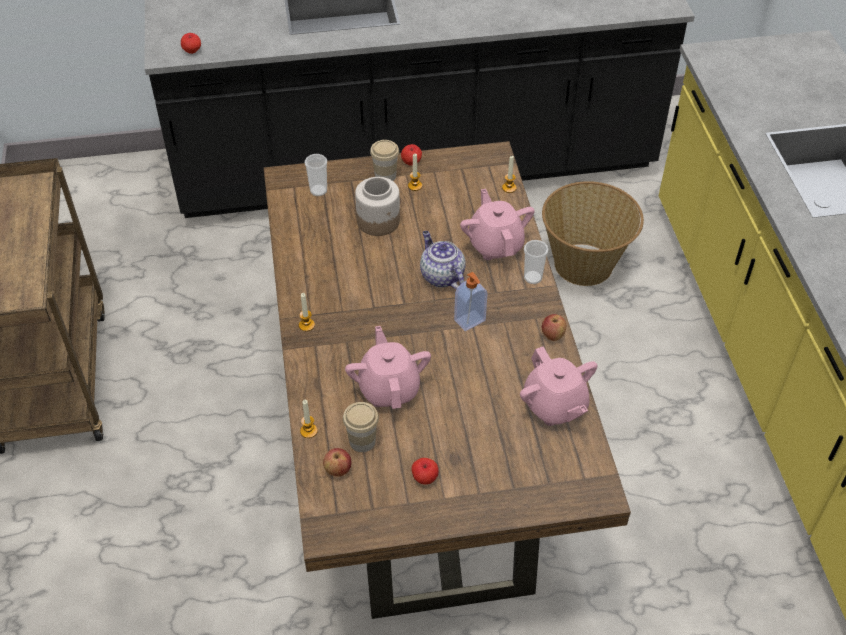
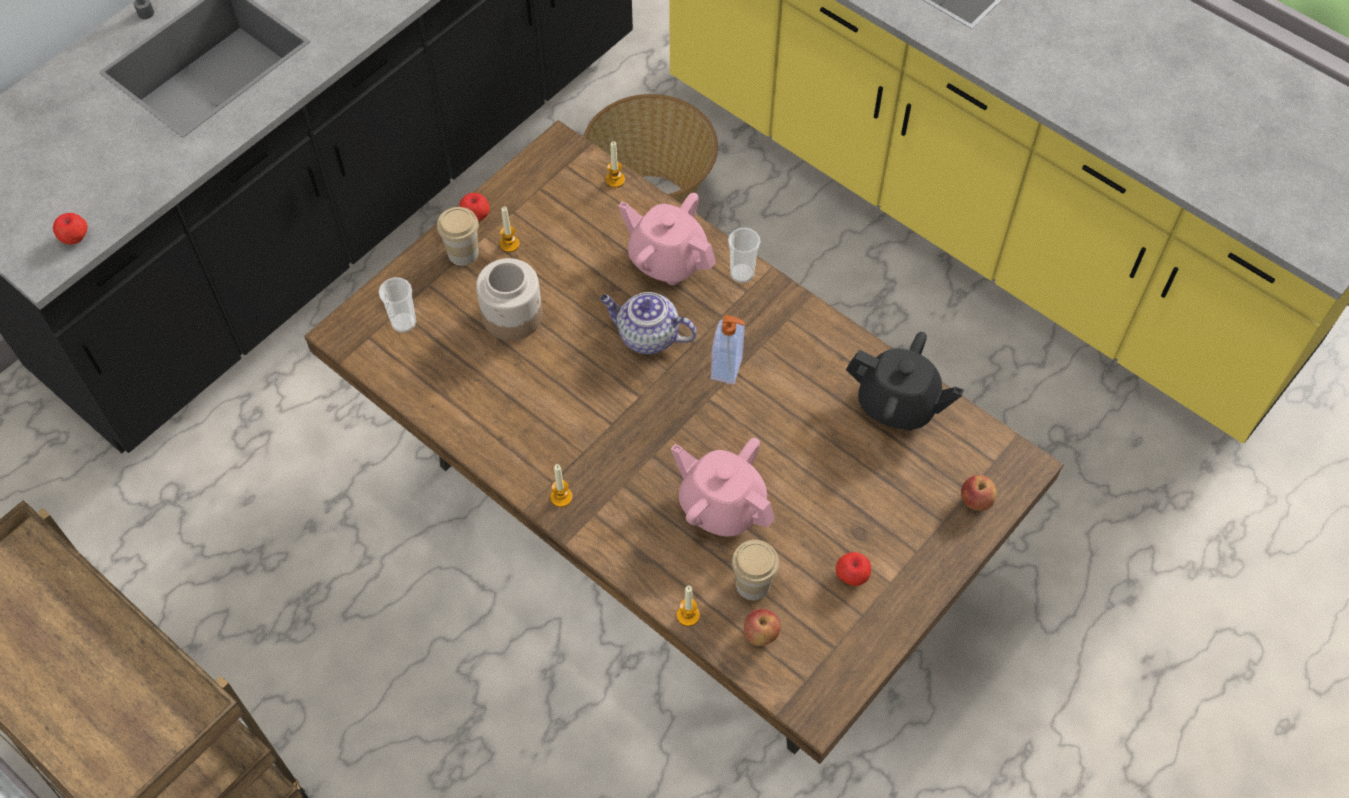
camera: 40 degrees left, 10 degrees up
pink teapot [520,347,598,426] -> black teapot [846,332,964,431]
apple [542,314,566,341] -> apple moved to [961,475,997,511]

